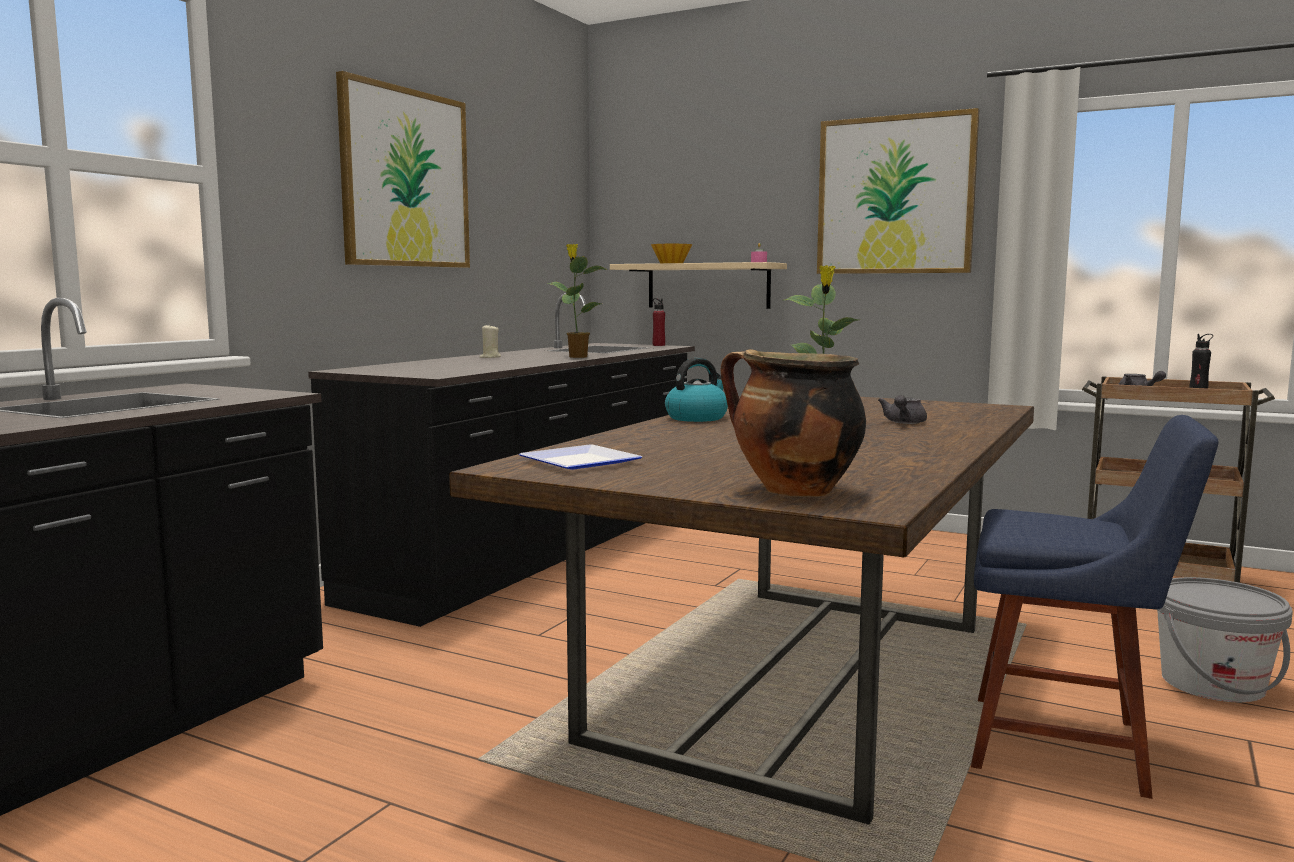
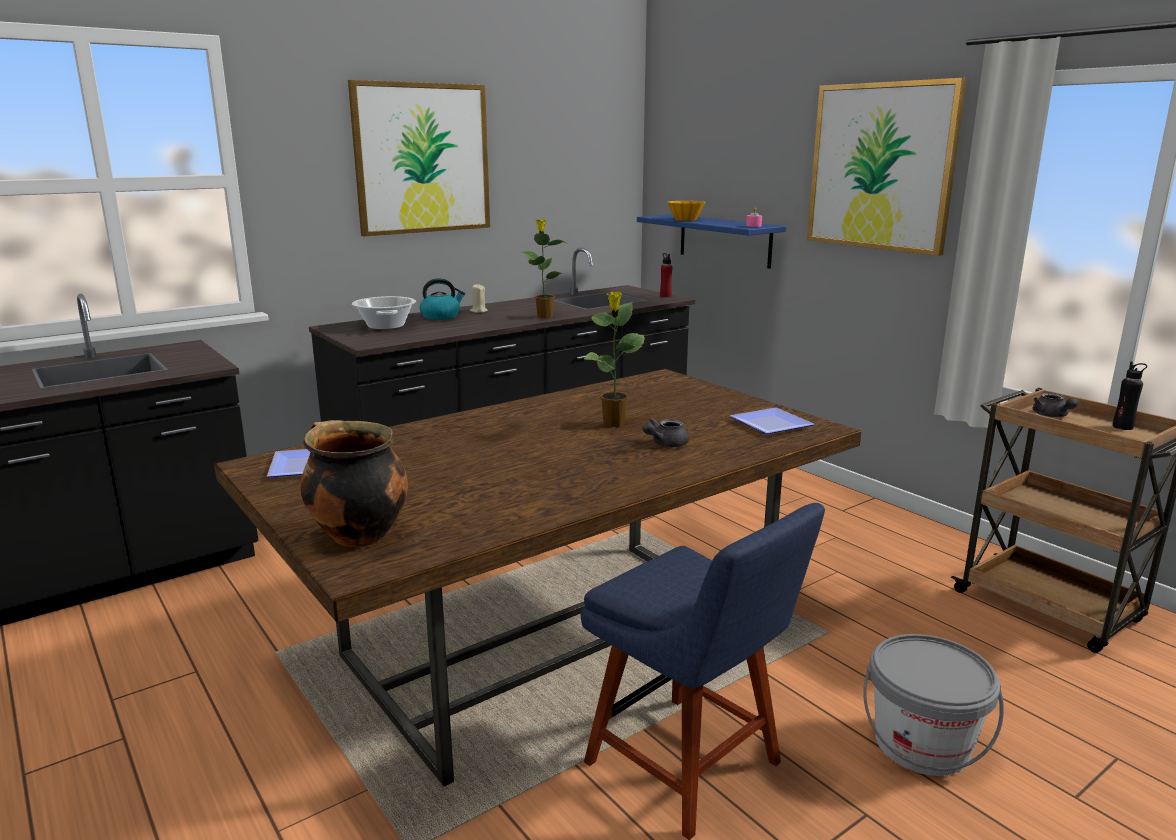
camera: 25 degrees right, 10 degrees up
beige shelf [610,262,787,309] -> blue shelf [637,214,786,269]
kettle [665,358,728,422] -> kettle moved to [419,278,465,320]
none -> cooking pot [352,296,416,330]
none -> plate [730,407,815,434]

